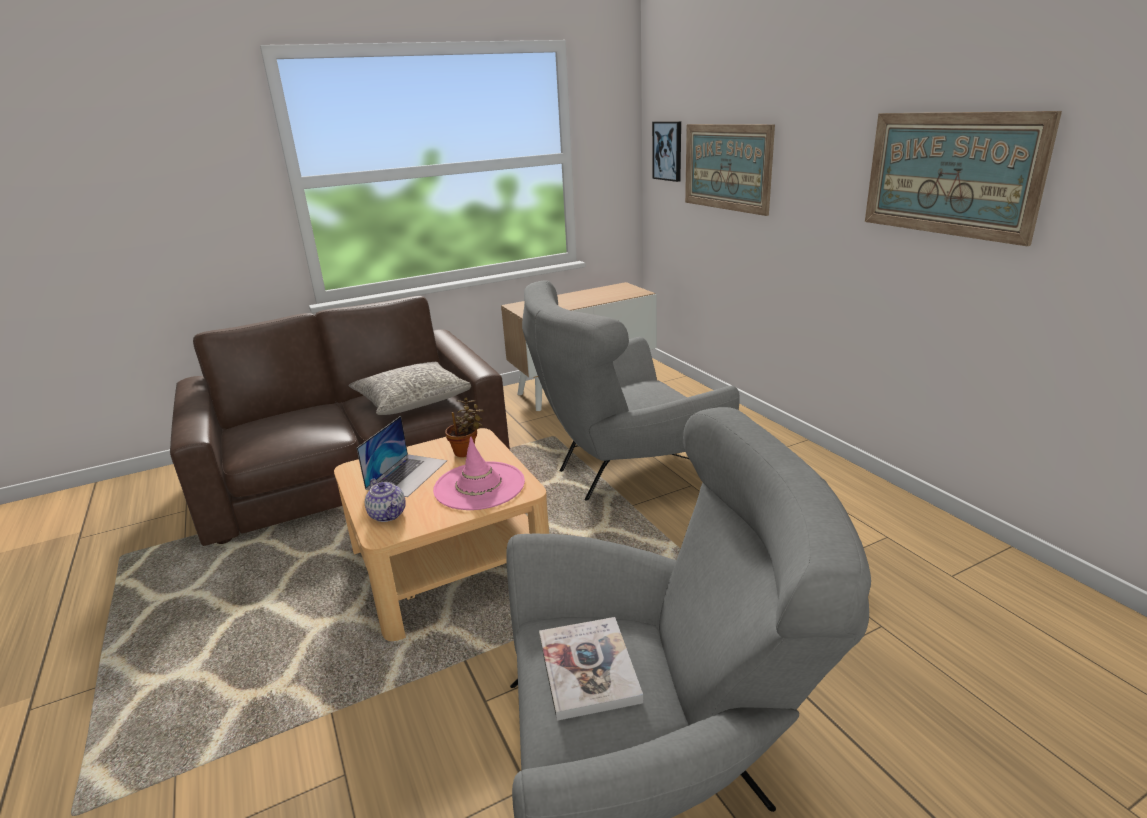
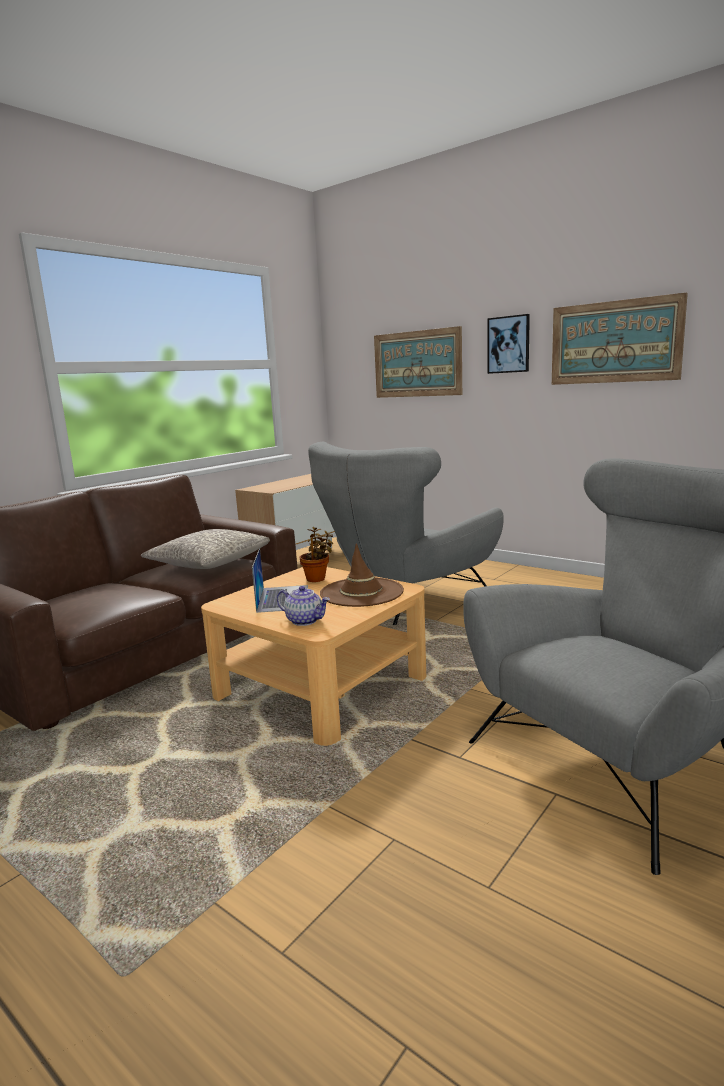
camera: 25 degrees left, 10 degrees down
pink hat [433,436,525,510] -> brown hat [320,544,404,607]
book [539,617,643,721] -> none
picture [652,121,681,182] -> picture moved to [488,314,530,374]

